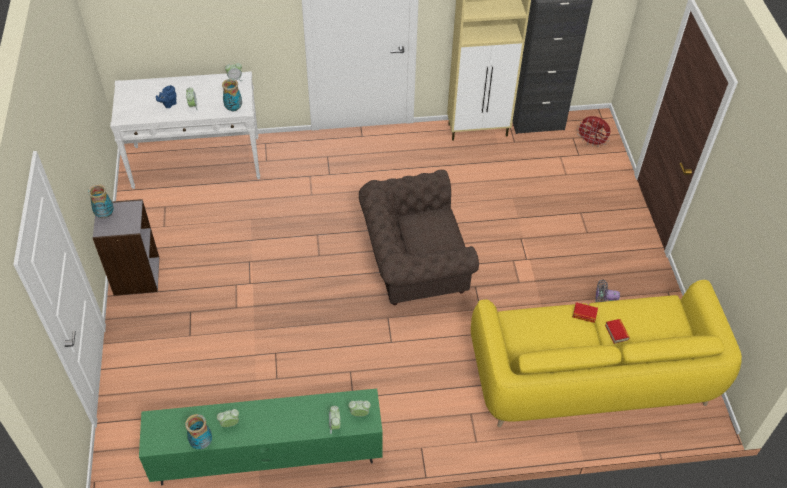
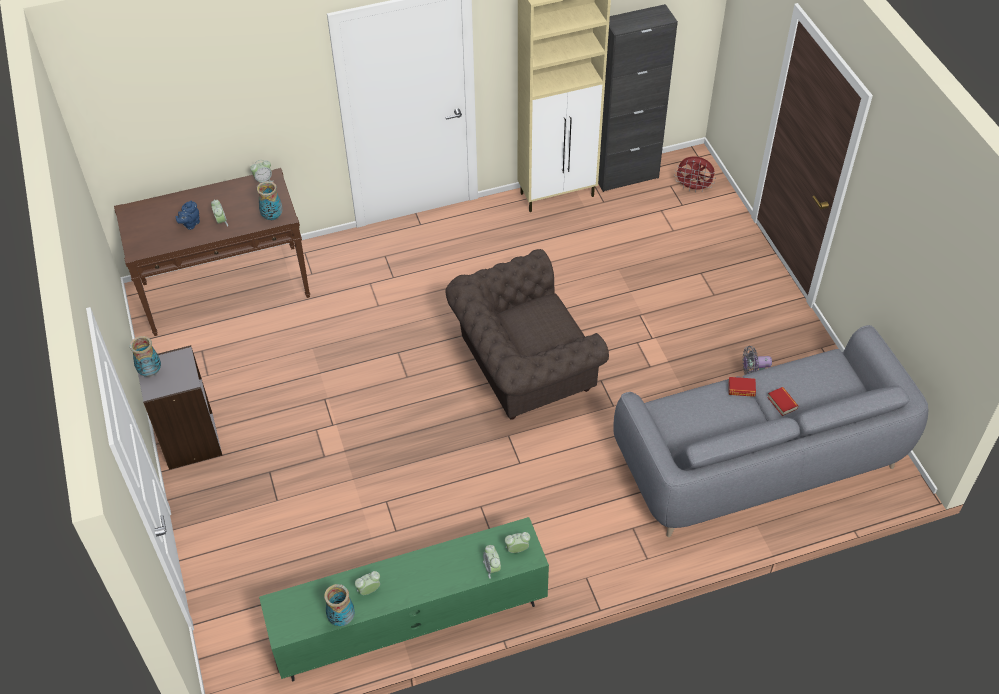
camera: 10 degrees left, 0 degrees up
white console table [110,71,260,189] -> brown console table [114,168,310,336]
yellow sofa [471,280,742,427] -> grey sofa [613,325,928,537]

